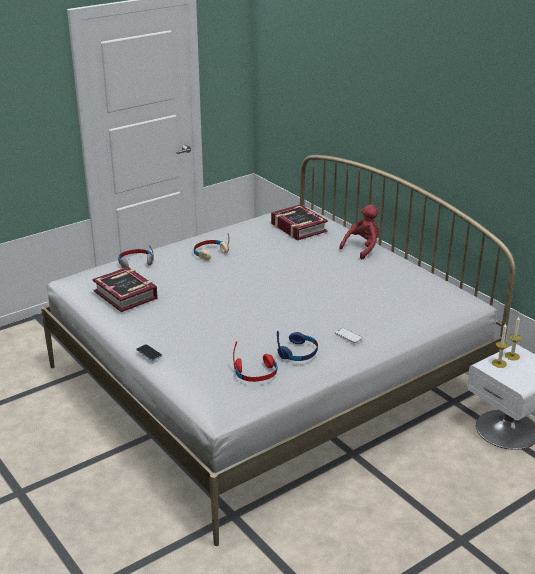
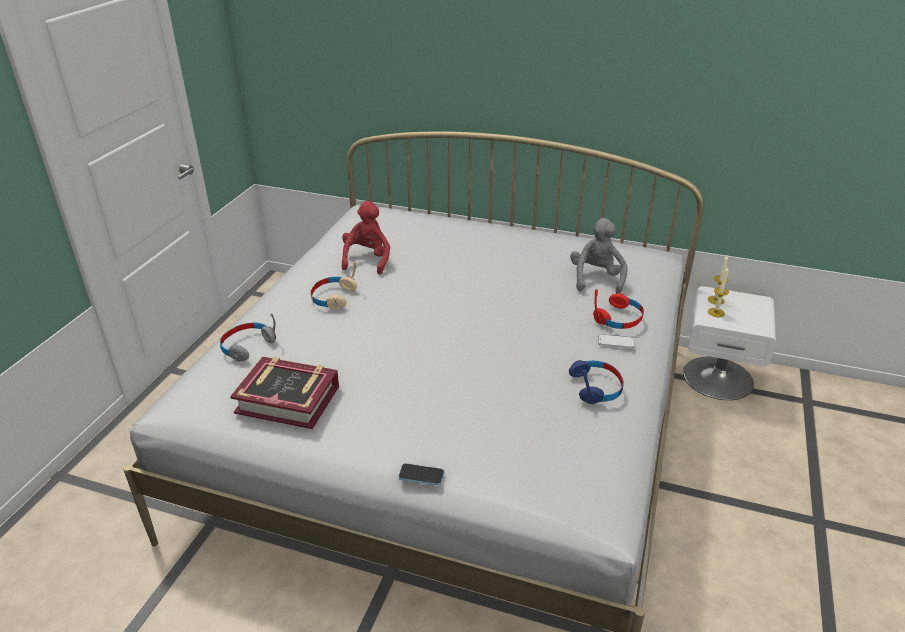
camera: 35 degrees left, 5 degrees up
red headphones [233,341,278,382] -> red headphones moved to [593,289,644,329]
book [271,205,328,240] -> none
red plush toy [339,204,379,259] -> red plush toy moved to [342,201,390,274]
none -> grey plush toy [570,218,628,294]

